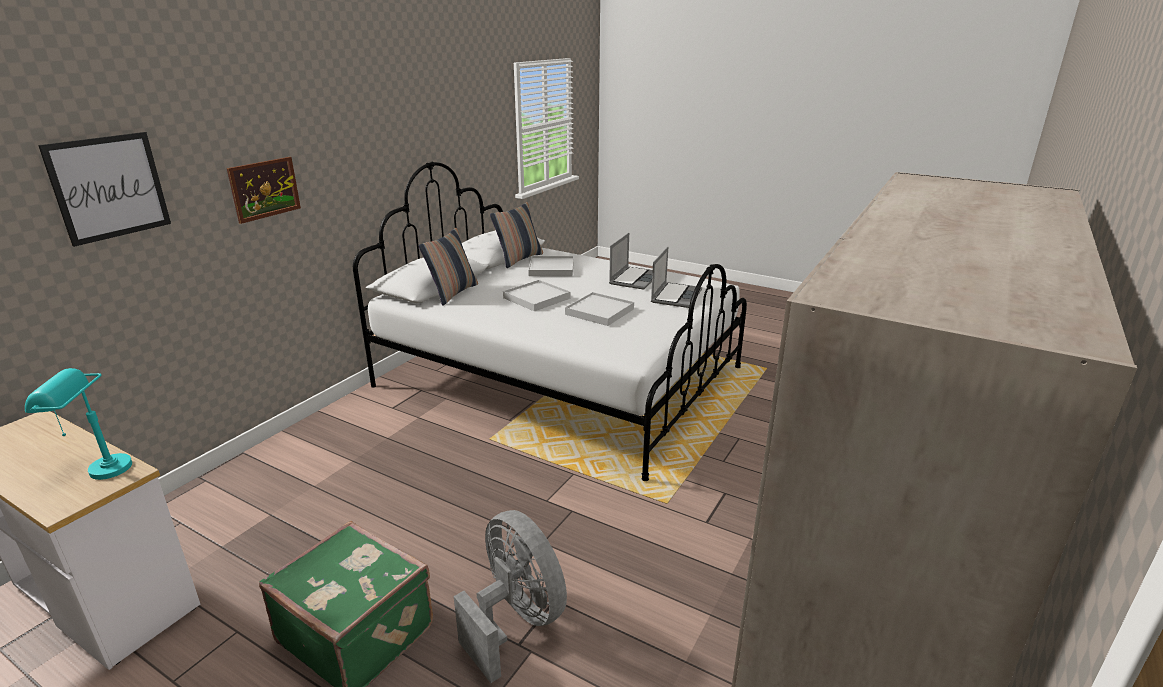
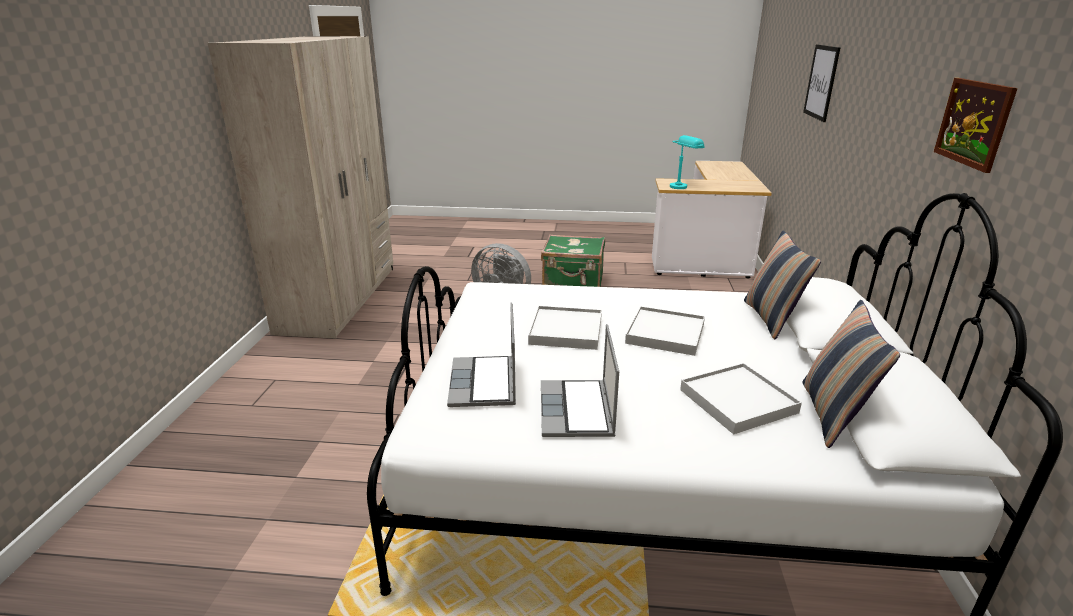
camera: 155 degrees right, 0 degrees up
picture [227,157,301,224] -> picture moved to [934,78,1018,173]

